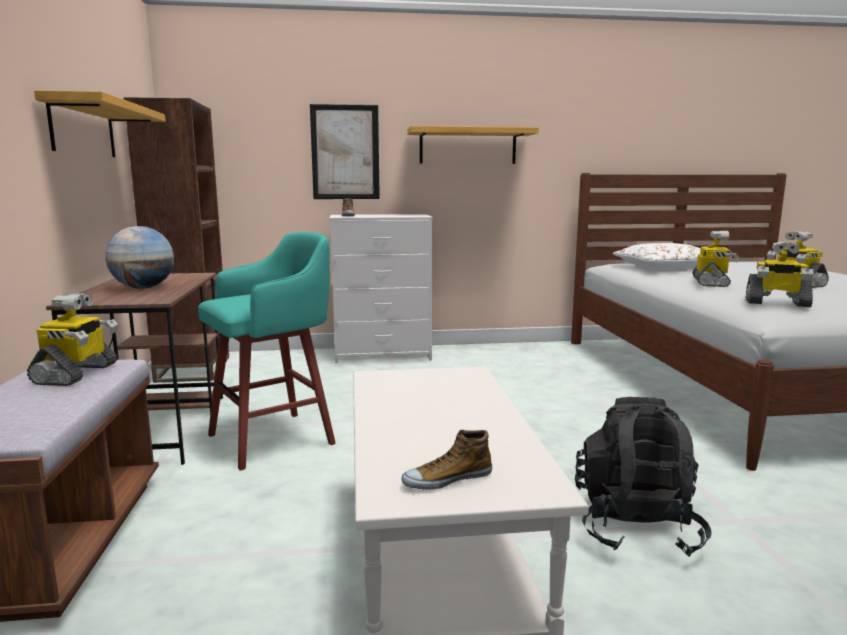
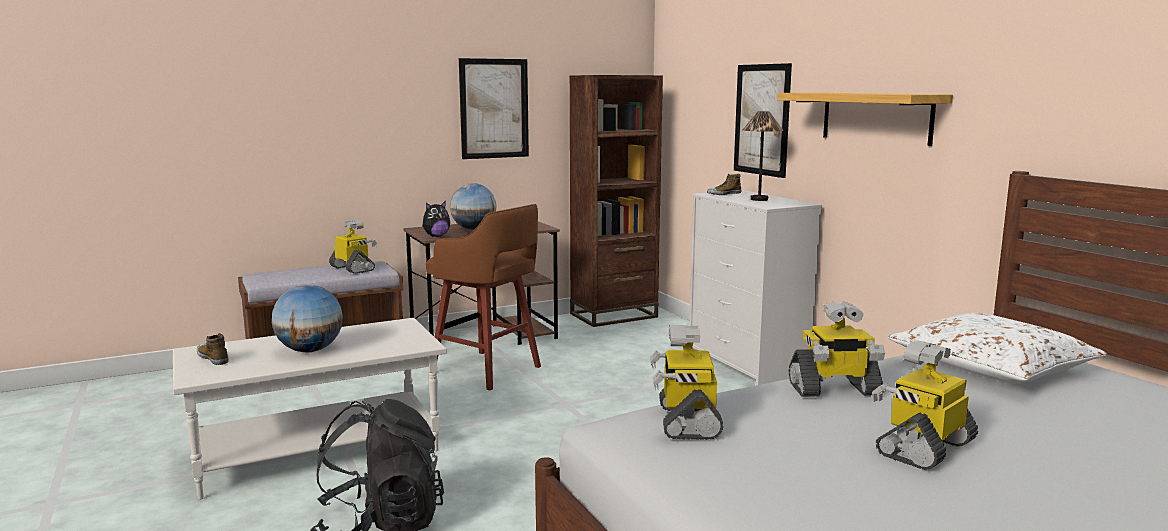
camera: 70 degrees right, 0 degrees up
toy robot [27,293,118,386] -> toy robot turned 120 degrees counterclockwise [329,219,377,274]
shelf [34,90,166,157] -> picture [459,58,529,159]
turquoise stool [198,232,336,470] -> brown stool [426,204,541,390]
none -> globe [272,285,343,352]
none -> plush toy [422,201,450,237]
none -> table lamp [743,111,784,201]

